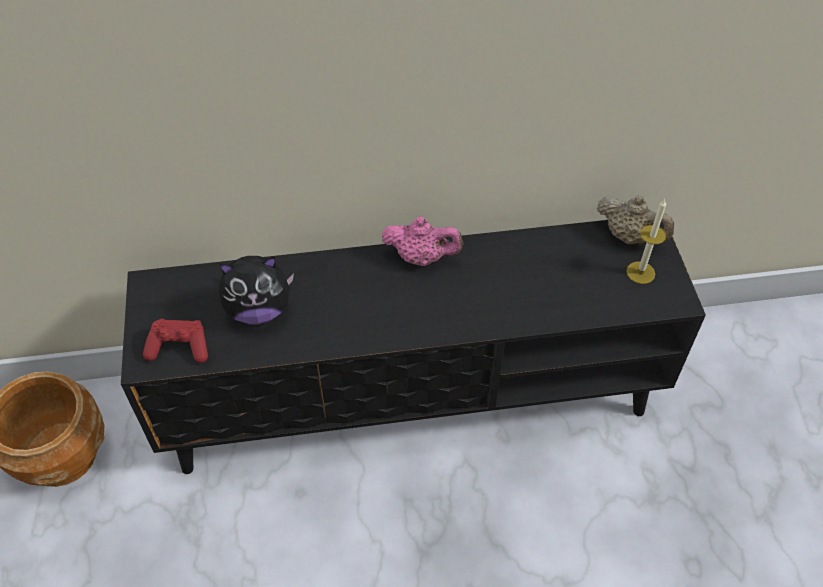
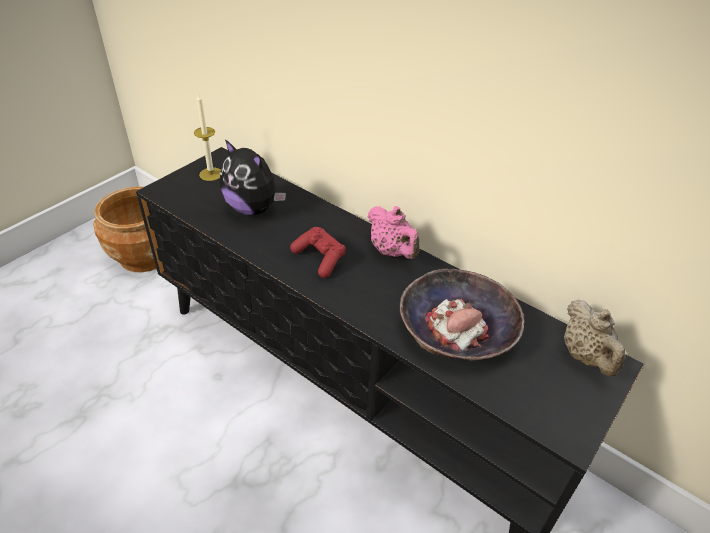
camera: 45 degrees right, 10 degrees down
red game controller [143,319,208,363] -> red game controller moved to [290,227,346,278]
candle [626,199,666,284] -> candle moved to [194,93,221,181]
none -> bowl [400,269,524,361]

